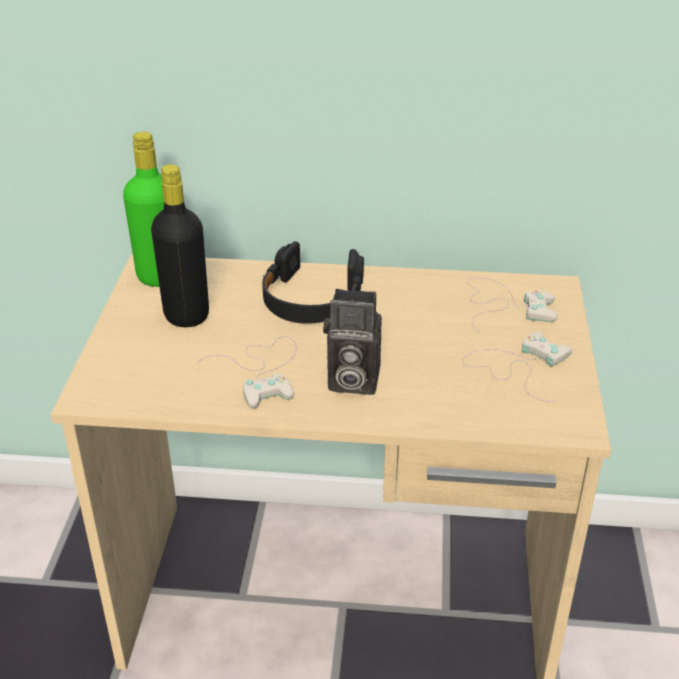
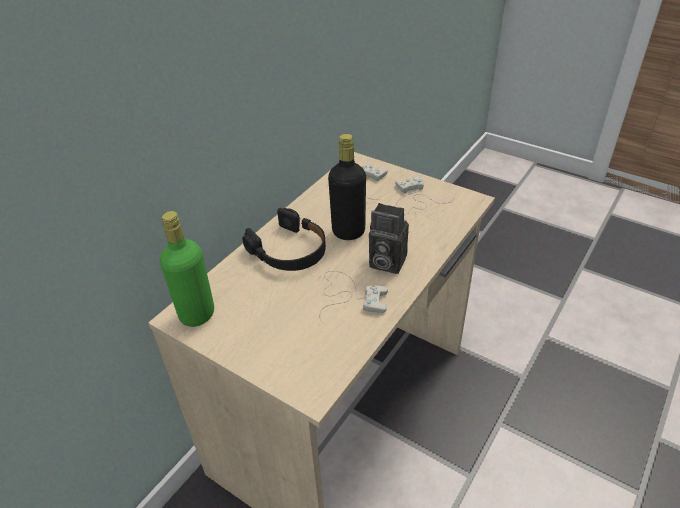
camera: 60 degrees left, 5 degrees up
black bottle [151,164,209,327] -> black bottle moved to [328,134,366,240]
camera [323,289,382,395] -> camera turned 75 degrees clockwise [369,203,409,274]

